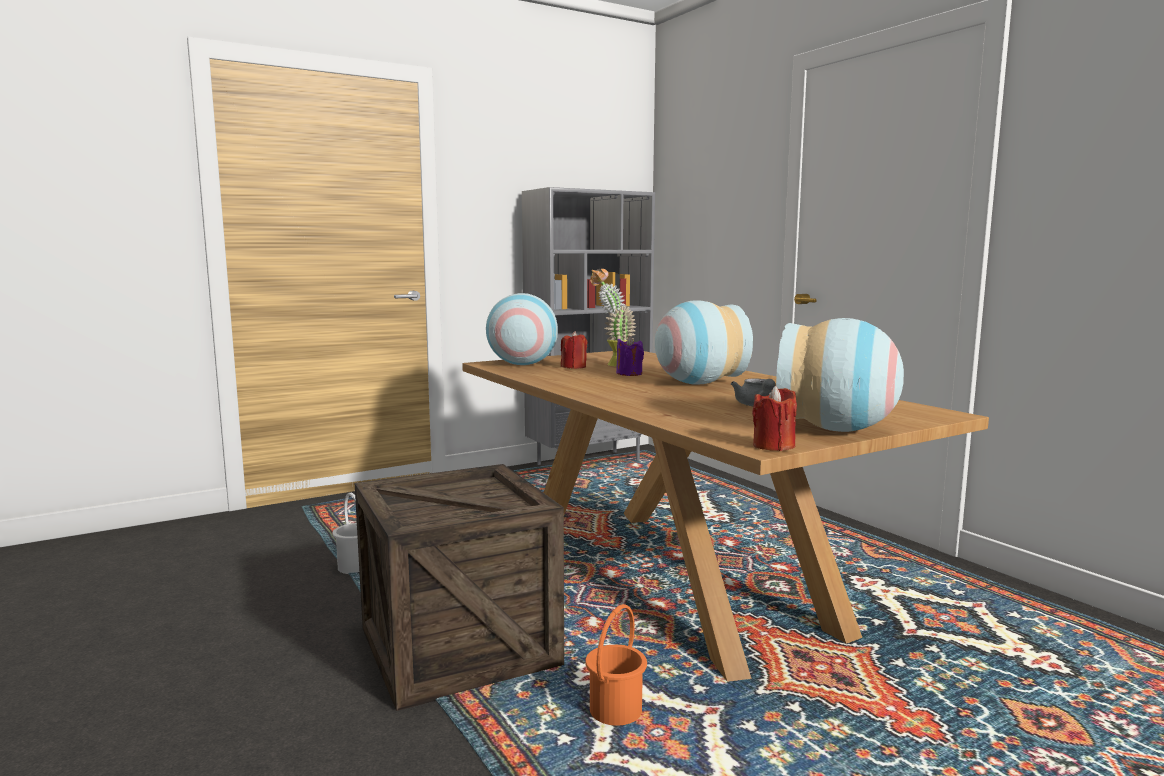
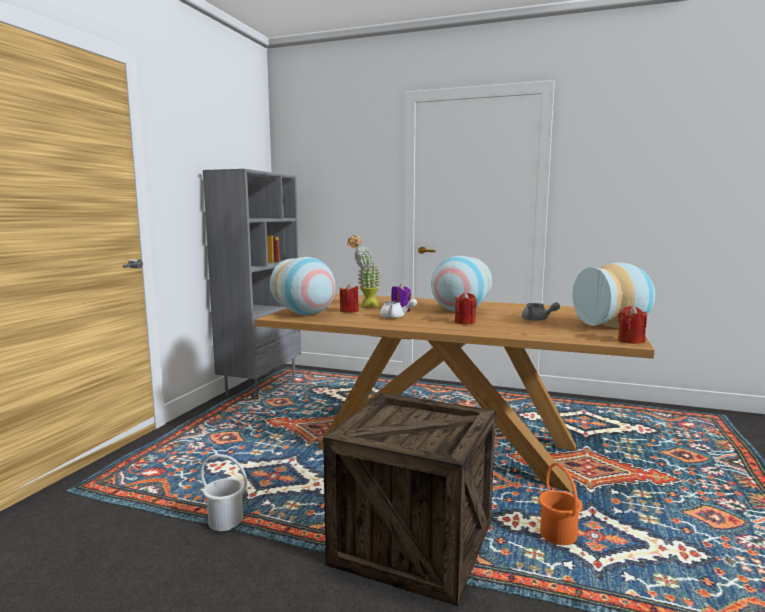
camera: 40 degrees left, 0 degrees up
none -> white teapot [380,299,417,318]
none -> red candle [455,292,477,324]

